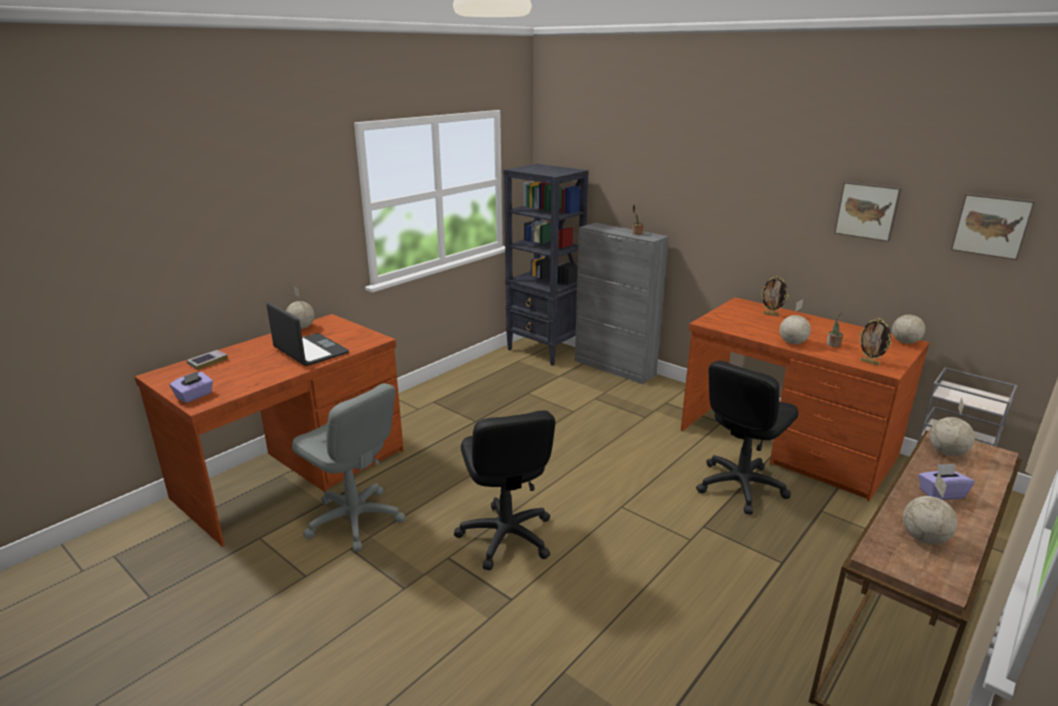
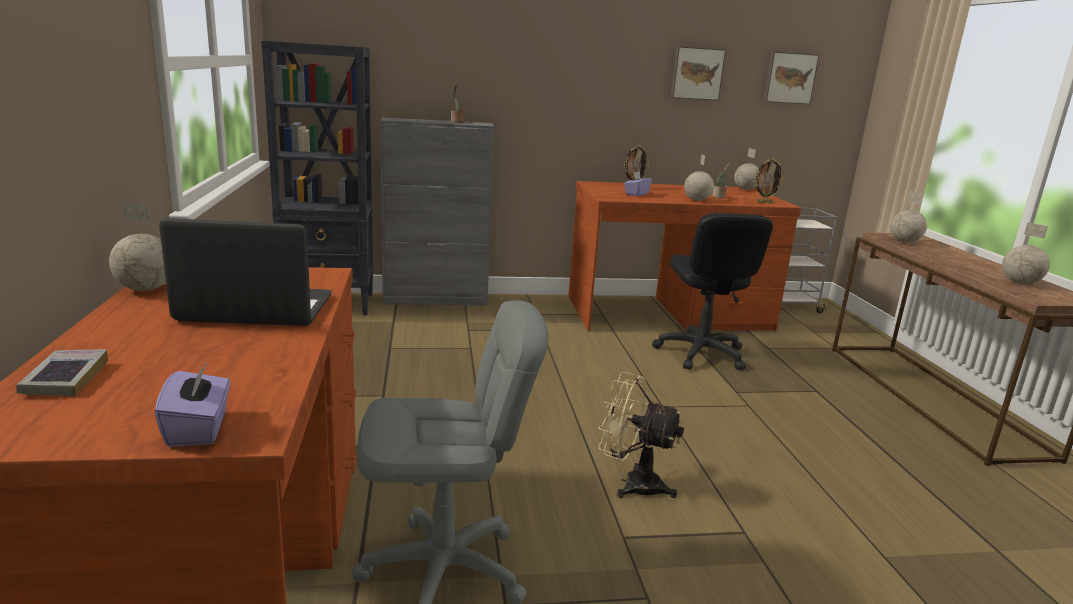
camera: 50 degrees left, 5 degrees down
black office chair [454,410,555,571] -> beige fan [598,372,684,498]
purple tissue box [918,464,974,500] -> purple tissue box moved to [624,171,652,196]

